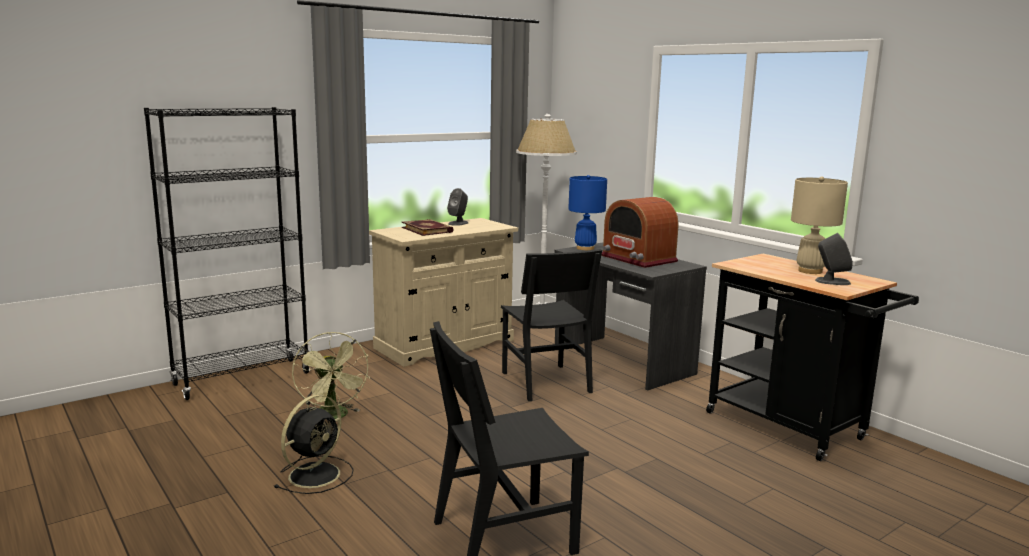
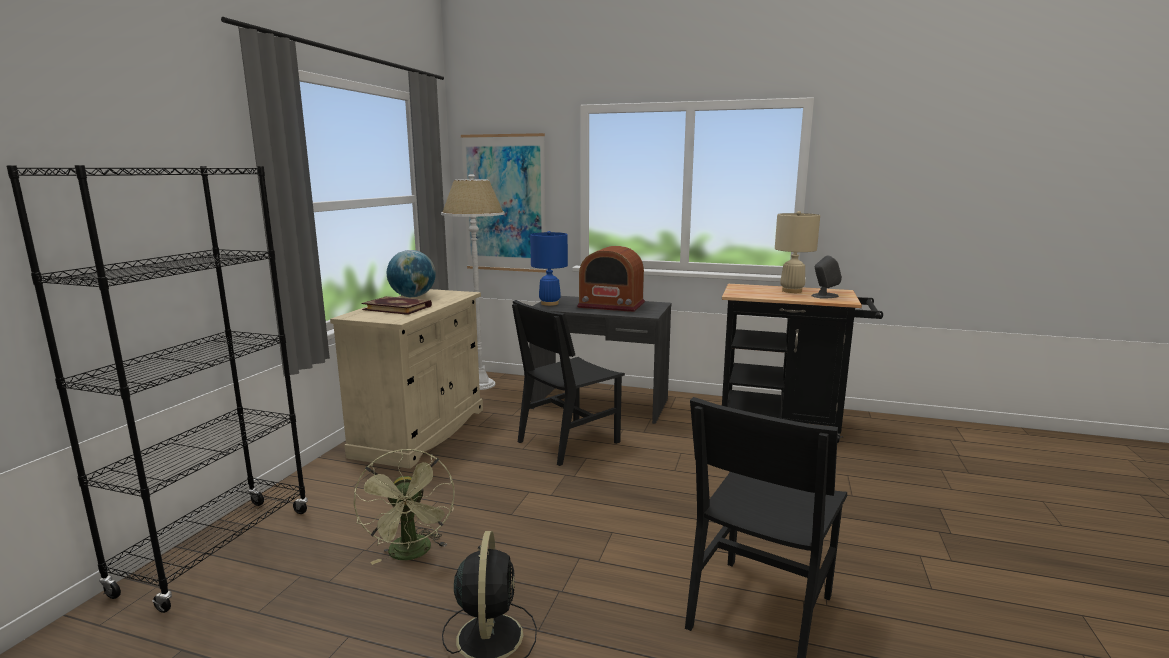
camera: 35 degrees left, 0 degrees up
green fan [292,332,370,419] -> green fan turned 45 degrees clockwise [353,449,455,565]
grey speaker [447,188,468,226] -> globe [387,250,436,297]
black chair [501,249,602,401] -> black chair turned 105 degrees clockwise [512,300,625,466]
none -> picture [461,133,547,273]

